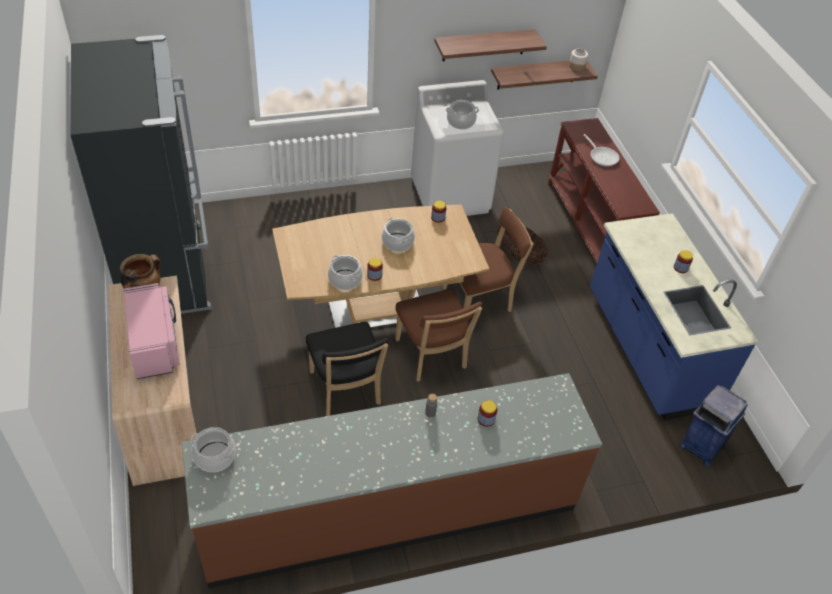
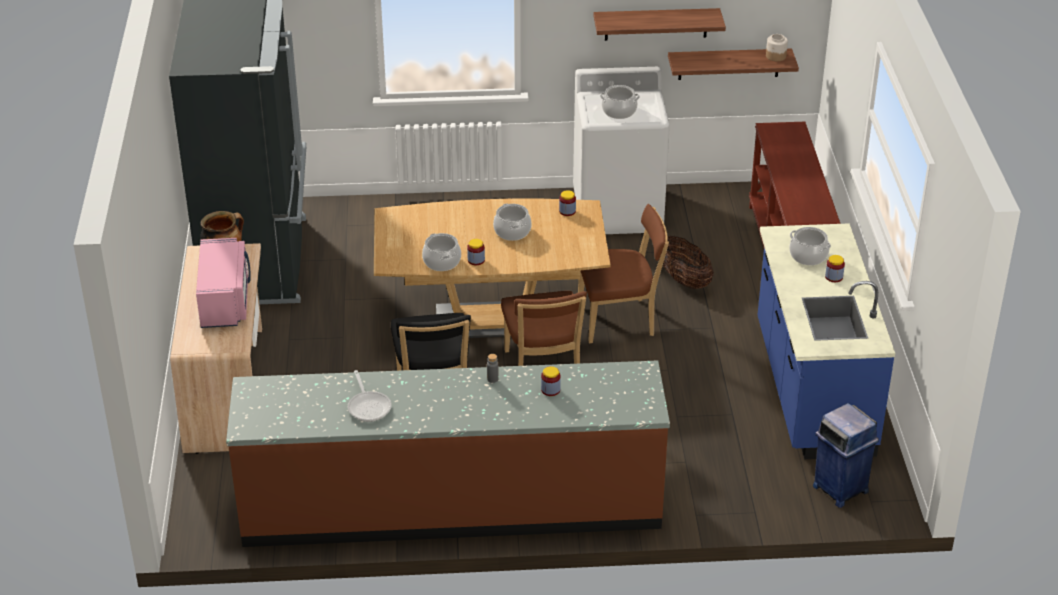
camera: 15 degrees right, 10 degrees down
cooking pot [191,427,236,472] -> cooking pot moved to [789,227,831,265]
frying pan [584,134,620,166] -> frying pan moved to [348,370,392,422]

